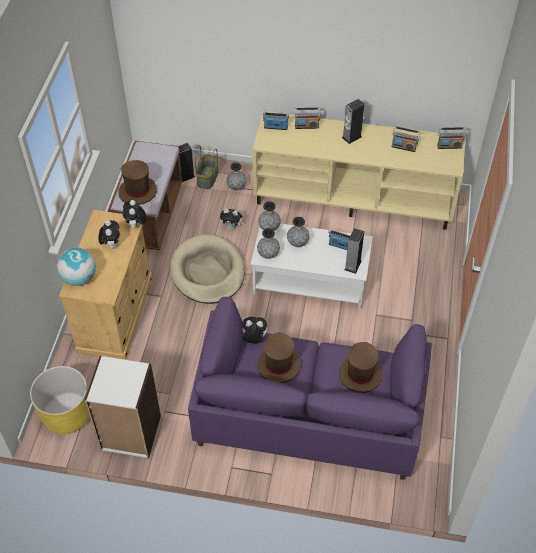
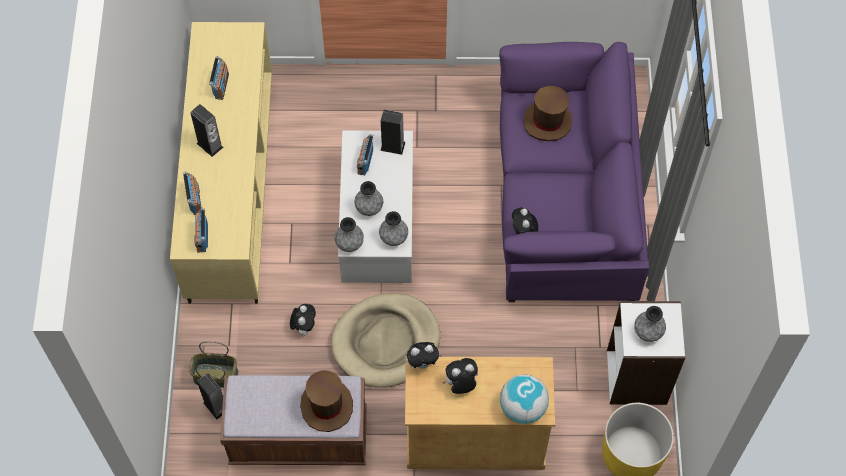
camera: 100 degrees left, 10 degrees up
grey vase [226,162,247,190] -> grey vase moved to [634,306,666,342]
brown hat [257,332,300,383] -> none
radio [437,127,466,149] -> none

